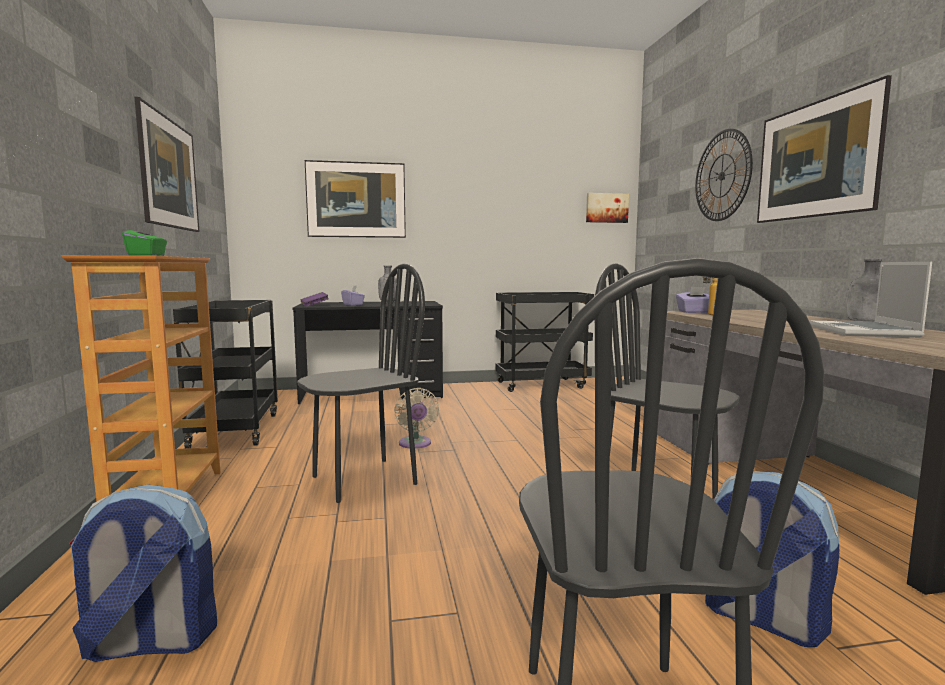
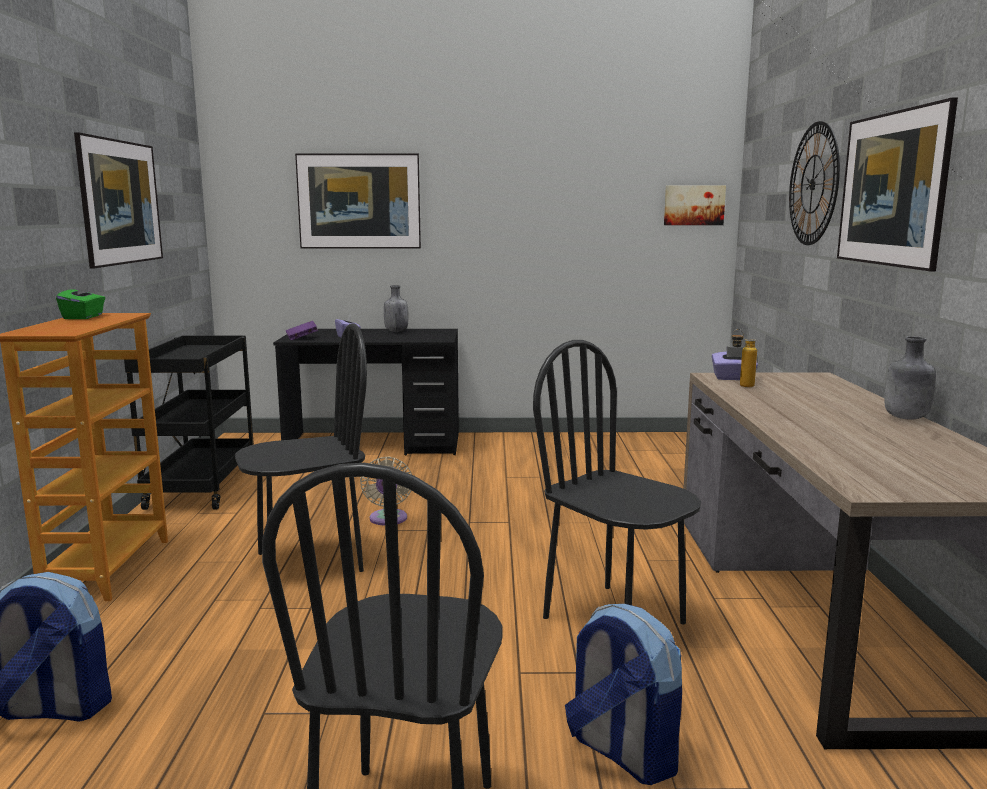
camera: 10 degrees right, 5 degrees up
black cart [496,292,594,392] -> none
laptop [810,262,932,338] -> none

